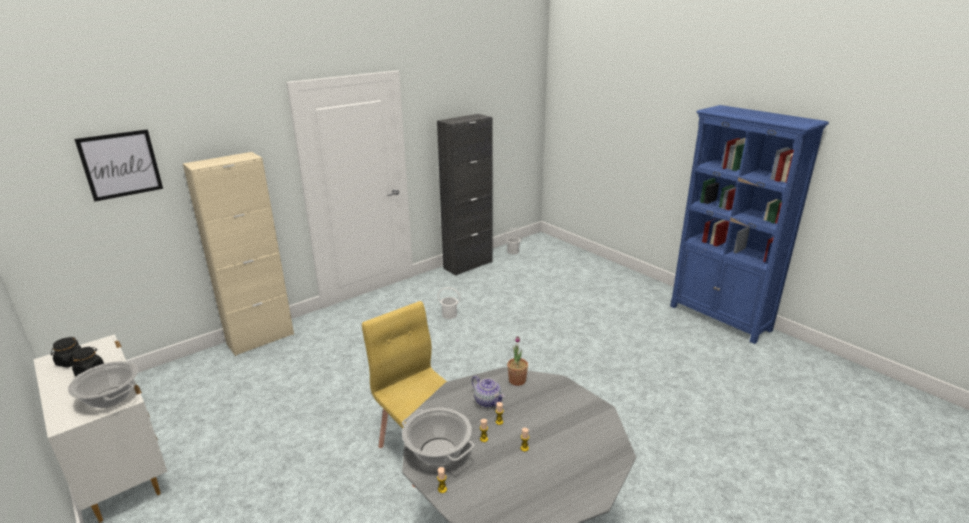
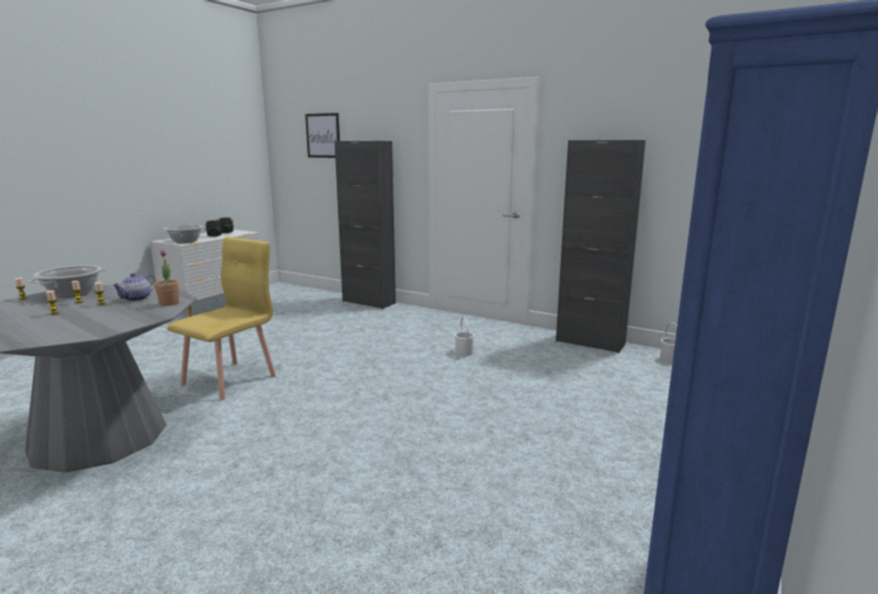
camera: 70 degrees right, 10 degrees down
beige cabinet [183,152,294,356] -> black cabinet [335,141,396,309]

